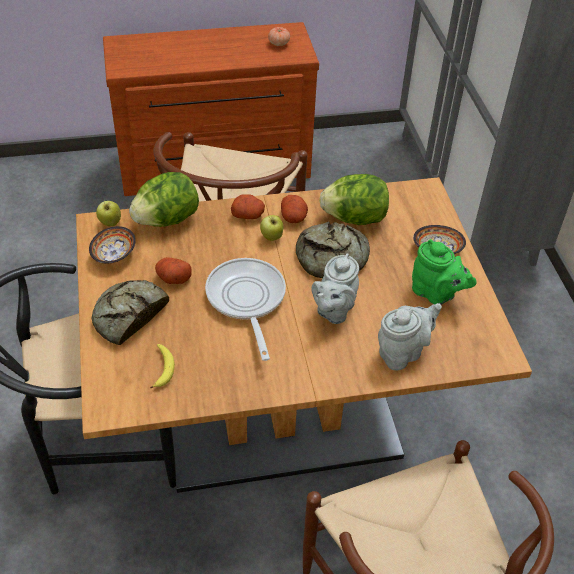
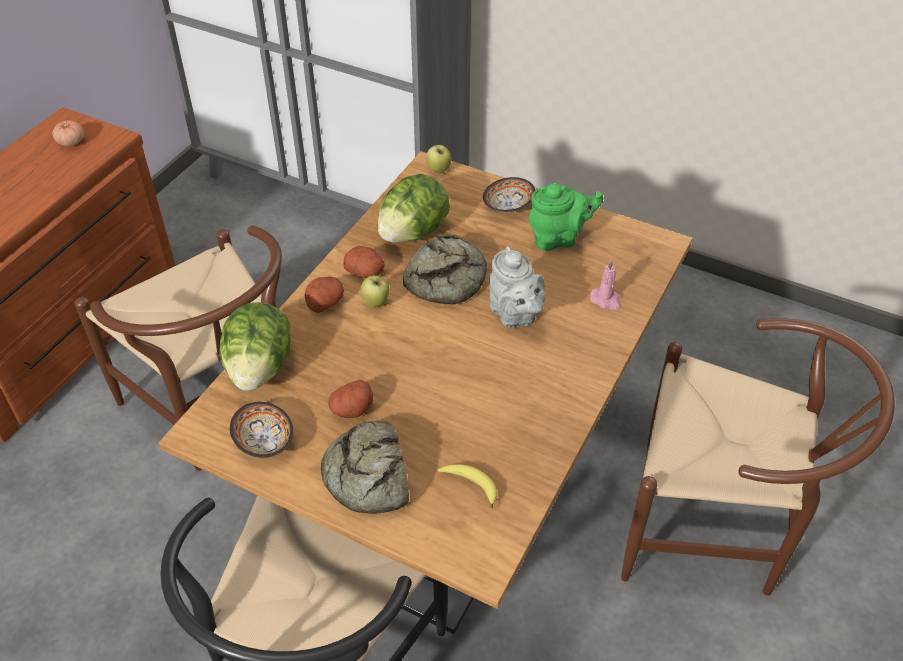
camera: 50 degrees left, 0 degrees up
apple [96,201,121,226] -> apple moved to [426,145,451,174]
frying pan [205,258,286,361] -> none
grey teapot [378,303,442,370] -> pink candle [590,259,621,310]

